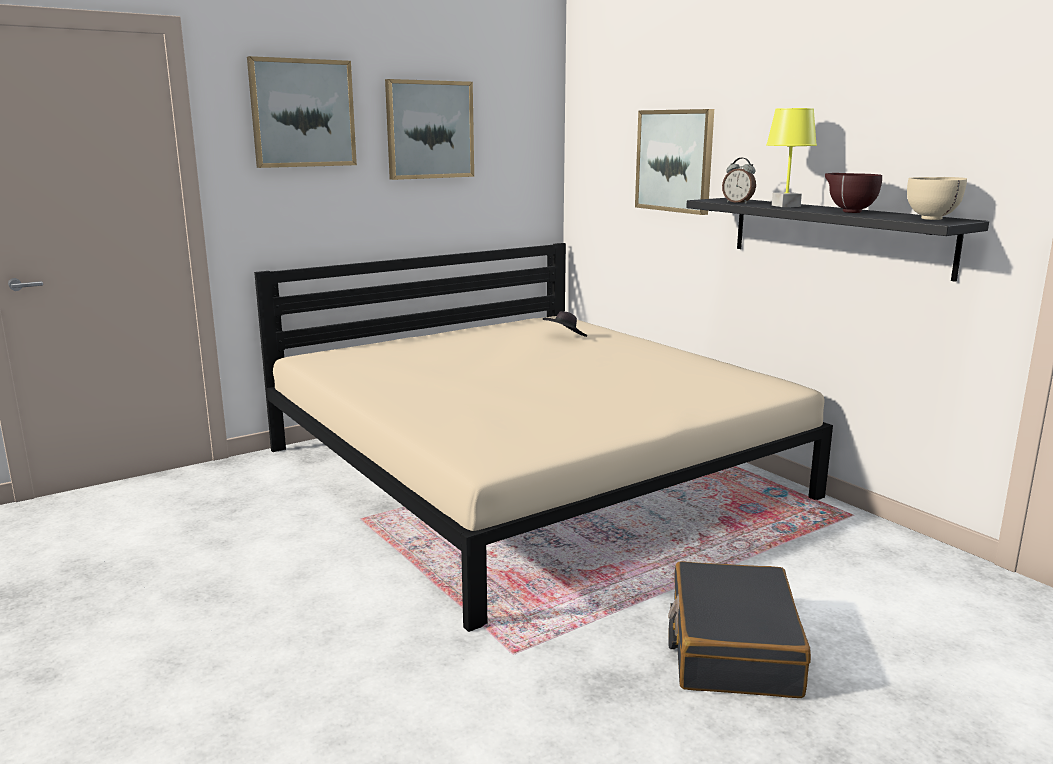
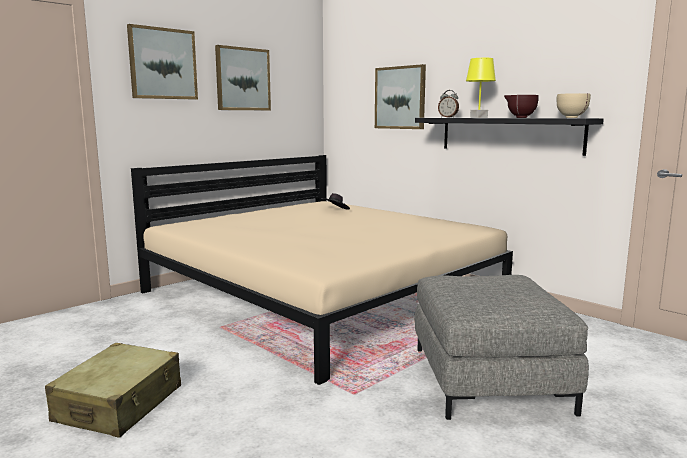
camera: 10 degrees left, 5 degrees down
black suitcase [668,561,811,698] -> grey ottoman [414,275,589,420]
none -> beige suitcase [45,343,181,438]

